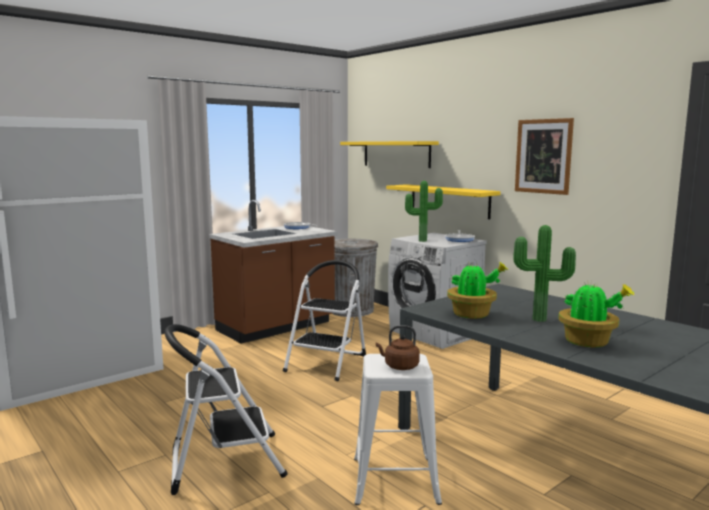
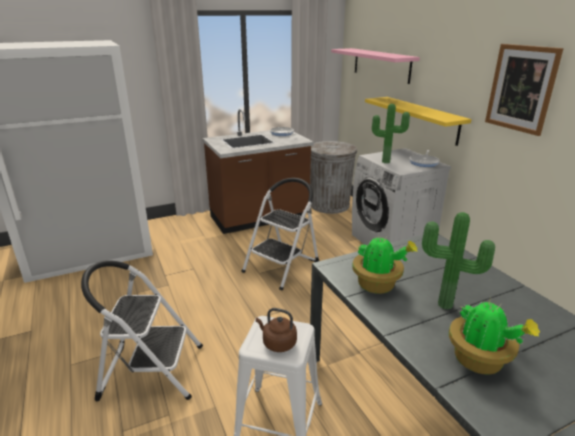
camera: 15 degrees right, 15 degrees up
yellow shelf [340,141,439,168] -> pink shelf [331,48,420,84]

